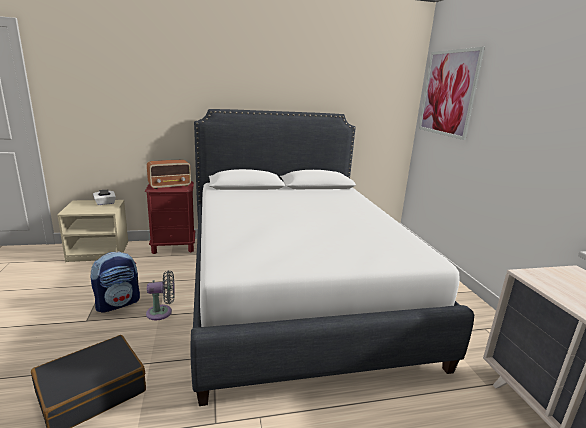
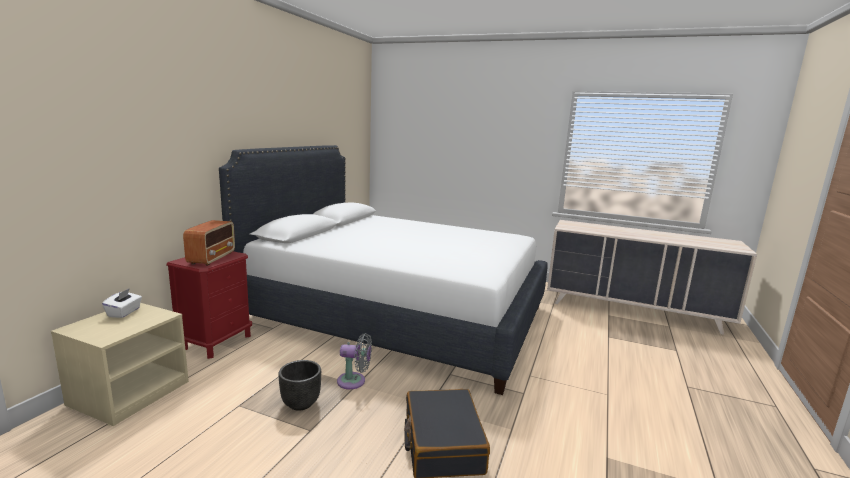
camera: 55 degrees left, 5 degrees down
backpack [91,252,140,313] -> black planter [278,360,321,411]
grey fan [146,270,175,320] -> grey fan turned 75 degrees clockwise [337,333,372,389]
picture [419,47,485,140] -> none

